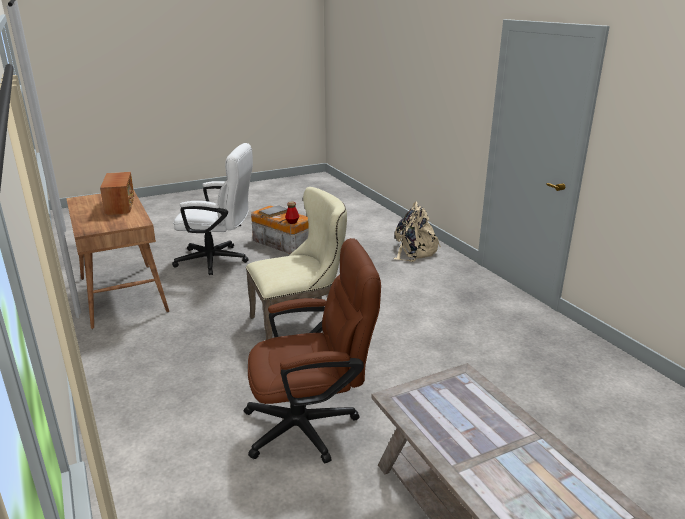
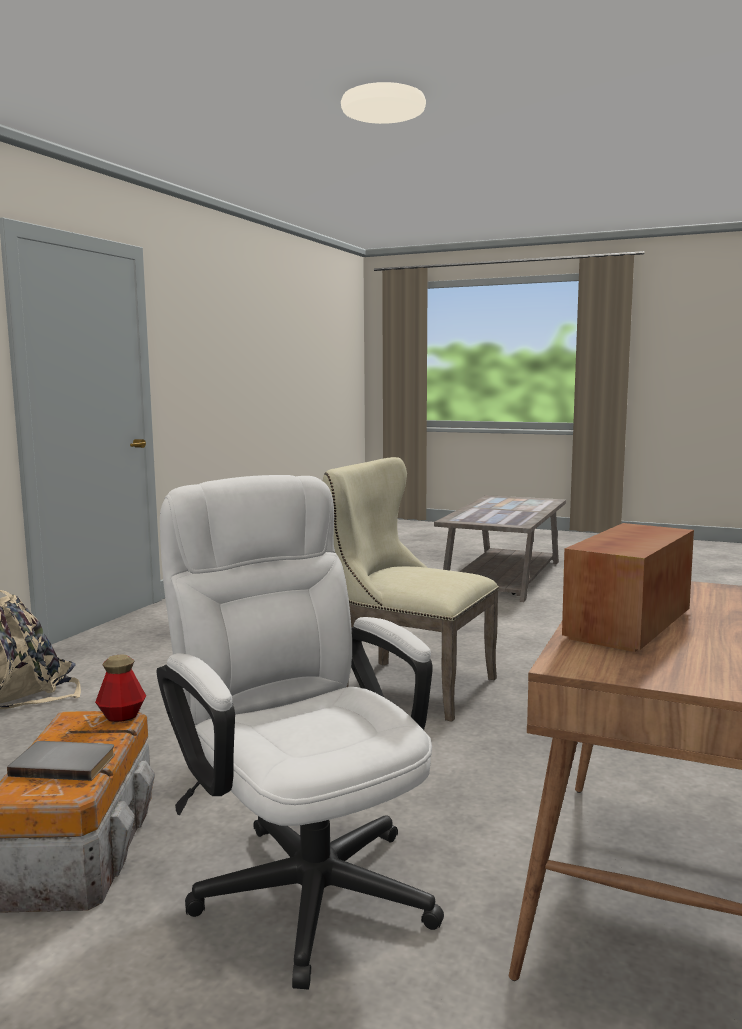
camera: 130 degrees left, 15 degrees down
brown office chair [244,238,381,463] -> none

